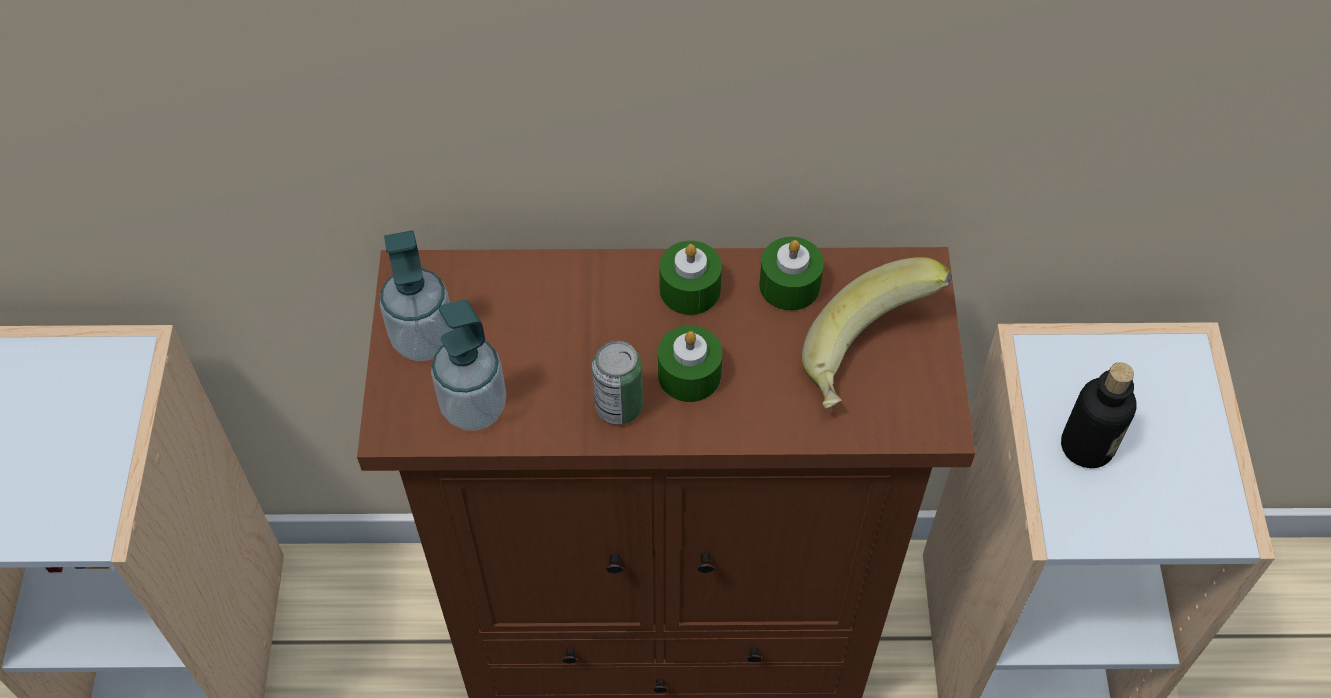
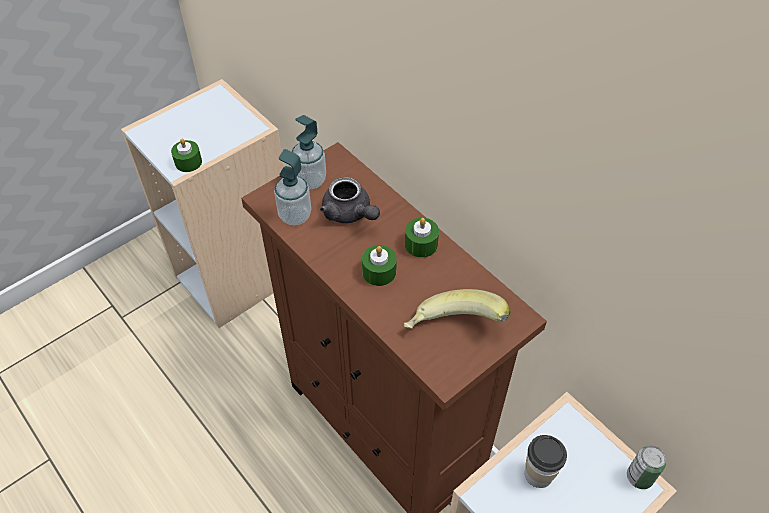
camera: 50 degrees right, 5 degrees down
can [592,341,643,425] -> can moved to [627,446,666,489]
green candle [759,237,824,311] -> green candle moved to [171,139,202,172]
bottle [1061,362,1137,468] -> cup [525,435,567,488]
none -> grey teapot [320,177,380,223]

